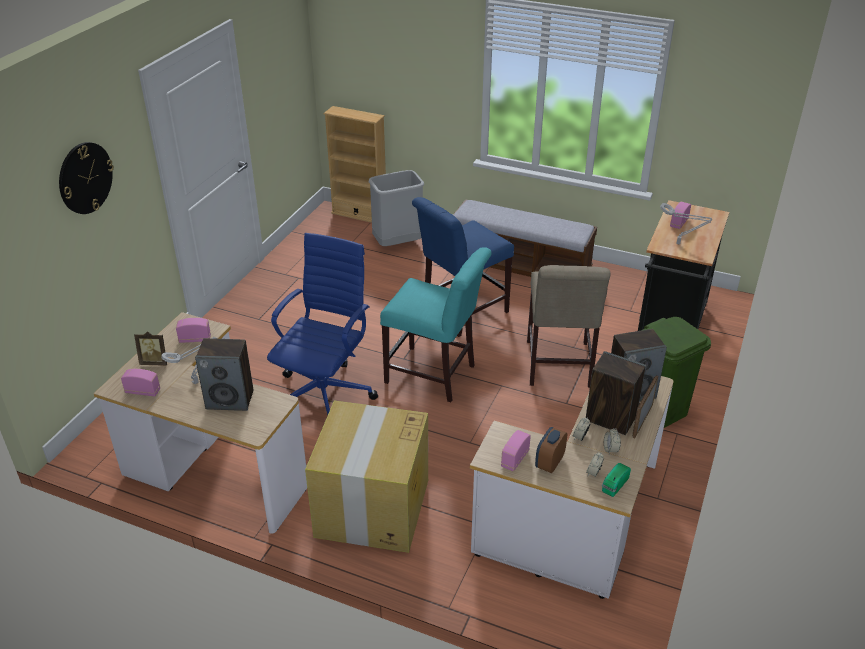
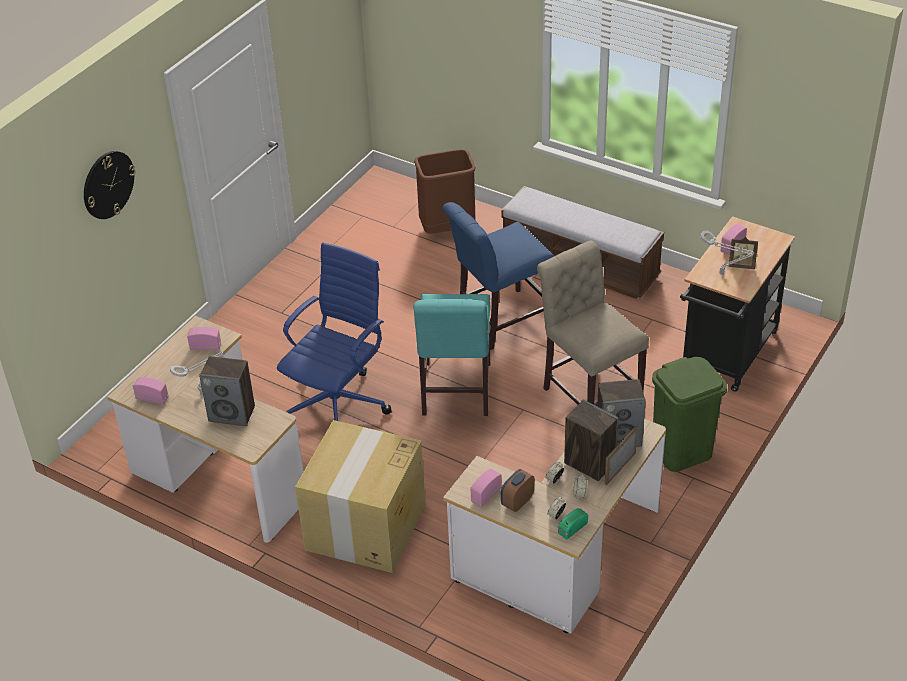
camera: 10 degrees right, 5 degrees up
picture frame [134,332,167,366] -> picture frame moved to [729,237,758,269]
beige bookcase [323,106,386,223] -> none
grey trash can [369,170,424,246] -> brown trash can [414,149,476,234]
turquoise chair [380,247,491,402] -> turquoise chair turned 60 degrees clockwise [413,294,491,416]
beige chair [527,265,610,388] -> beige chair turned 135 degrees clockwise [537,240,649,406]

